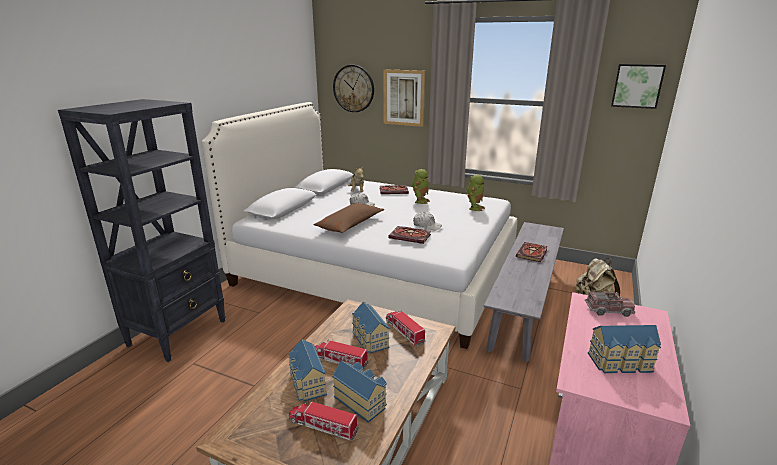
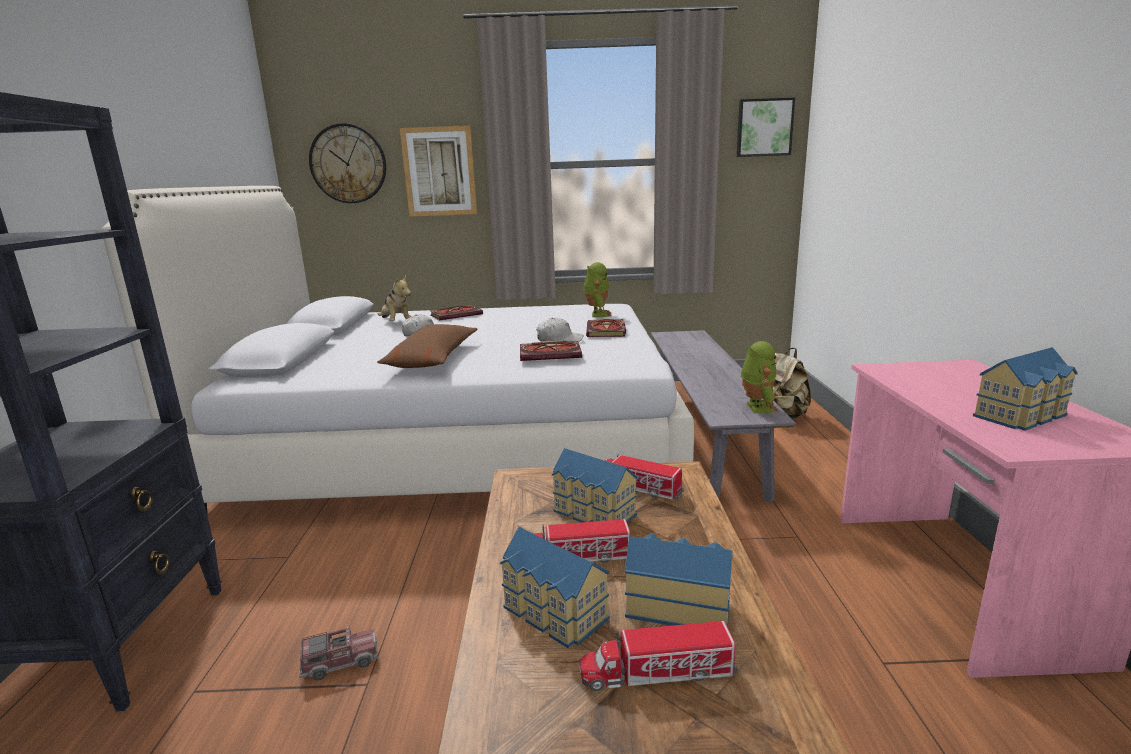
camera: 25 degrees left, 5 degrees down
toy robot [412,169,430,204] -> toy robot moved to [740,341,778,413]
book [516,242,548,262] -> book moved to [586,319,626,337]
toy truck [585,291,635,317] -> toy truck moved to [299,627,379,681]

